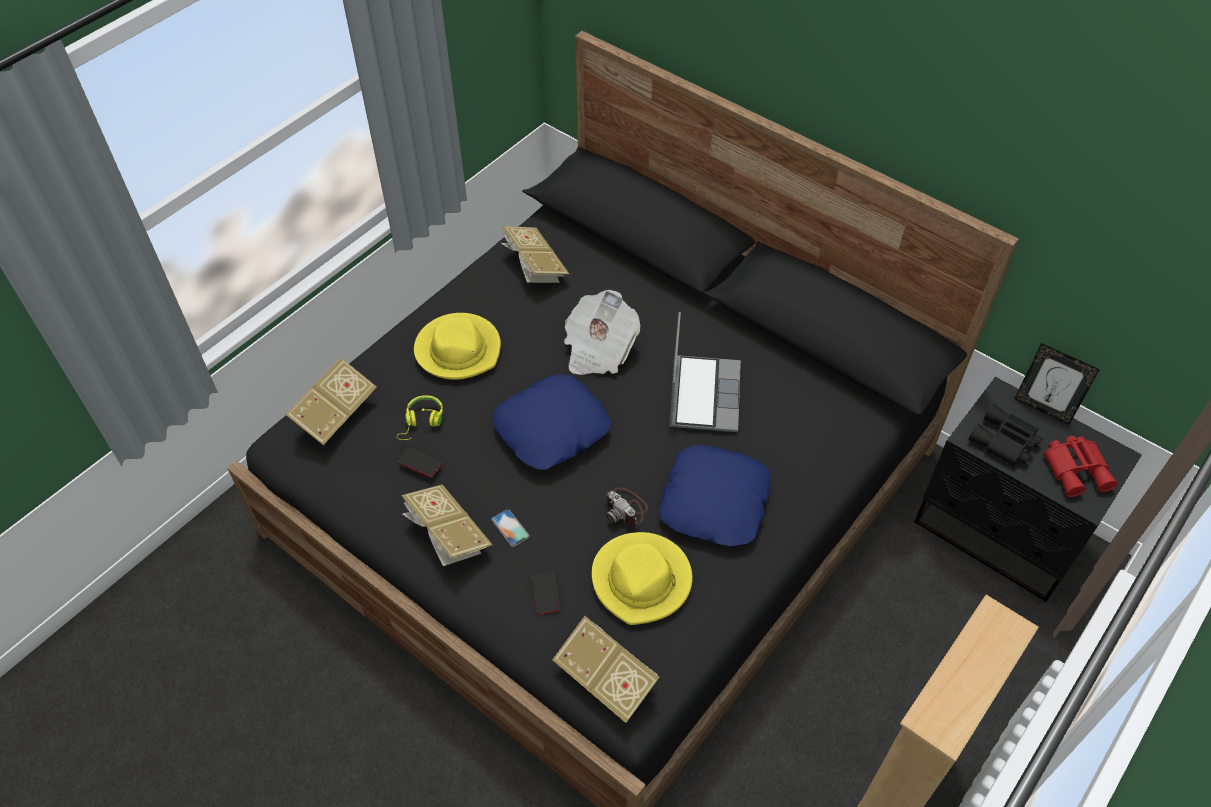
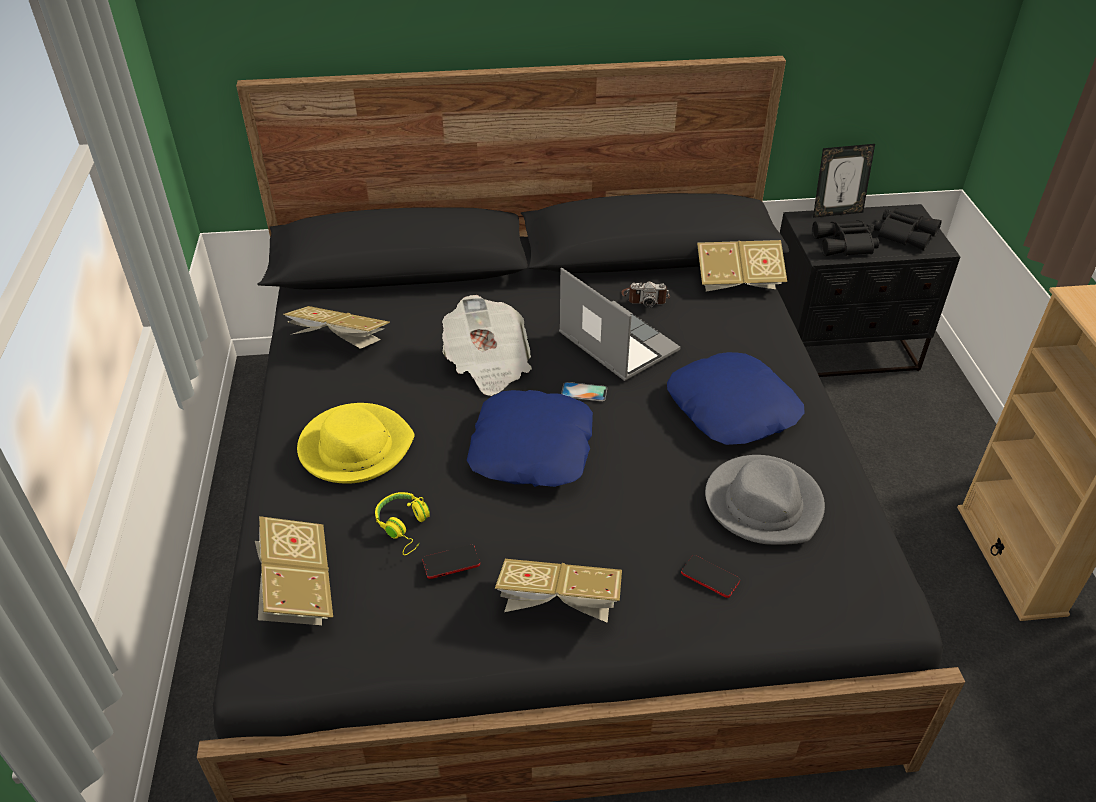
camera: 45 degrees left, 10 degrees down
phone [491,509,530,547] -> phone moved to [561,382,607,401]
book [552,616,660,723] -> book moved to [697,240,787,292]
yellow hat [592,532,693,625] -> grey hat [705,455,825,545]
camera [606,487,648,526] -> camera moved to [621,281,670,308]
red binoculars [1044,436,1118,497] -> black binoculars [874,208,942,251]

